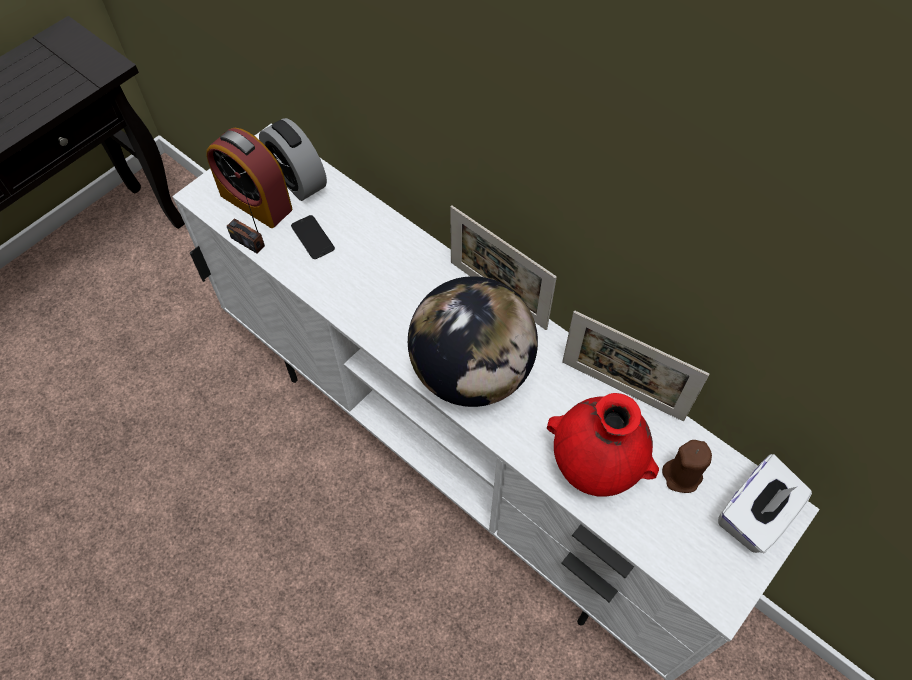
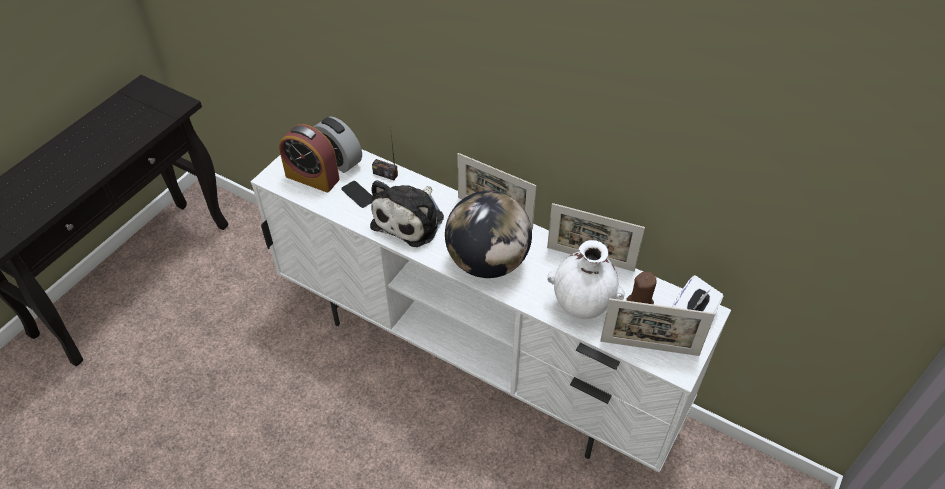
camera: 10 degrees left, 10 degrees down
radio [227,182,265,253] -> radio moved to [372,126,398,180]
red vase [547,393,659,497] -> white vase [547,240,625,319]
none -> plush toy [370,180,444,247]
none -> picture frame [600,298,715,356]

